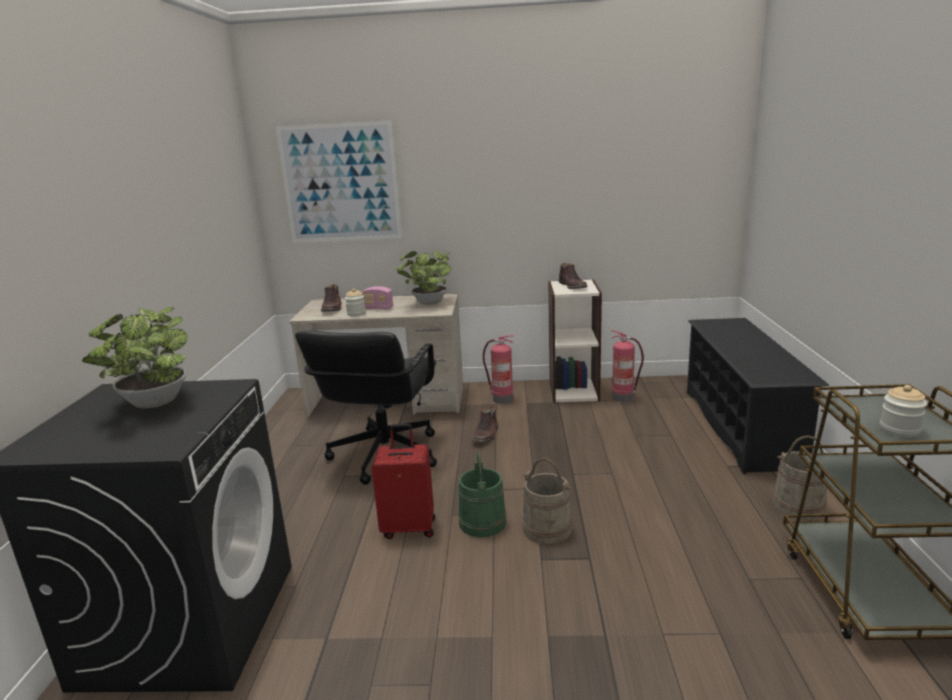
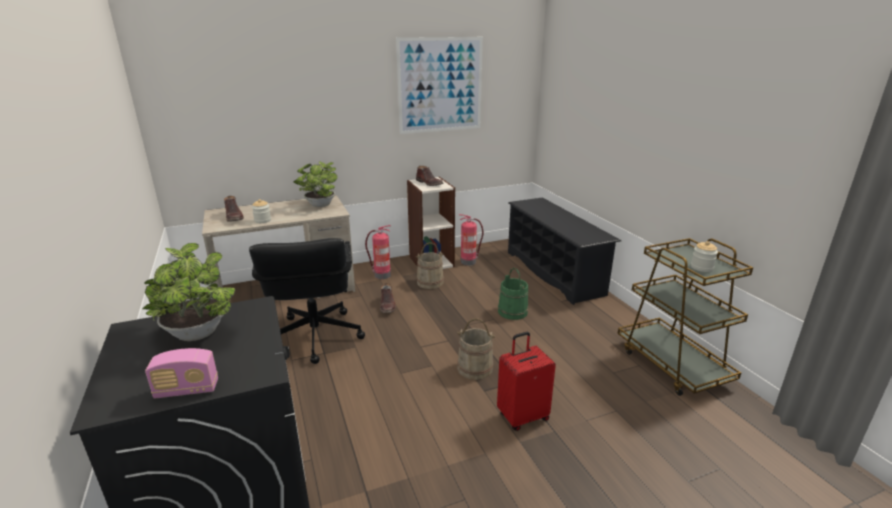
camera: 25 degrees left, 5 degrees up
picture [276,120,402,243] -> picture moved to [396,37,483,134]
radio [362,286,393,310] -> radio moved to [145,348,218,399]
red suitcase [372,424,435,539] -> red suitcase moved to [497,332,556,431]
green bucket [458,452,507,537] -> green bucket moved to [498,268,528,320]
beige bucket [772,435,827,520] -> beige bucket moved to [416,242,444,289]

